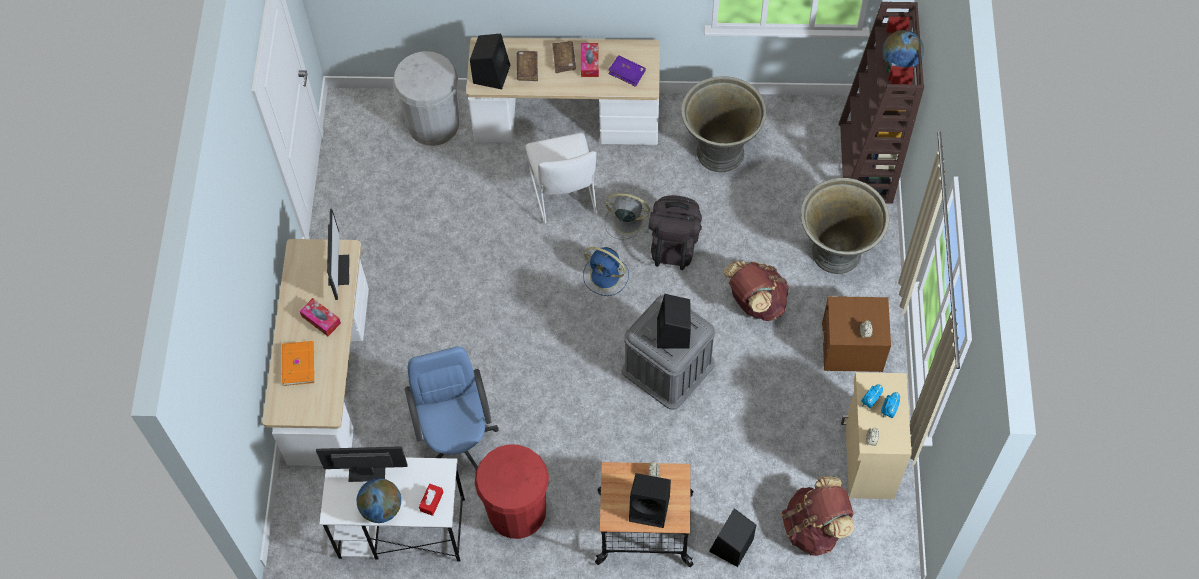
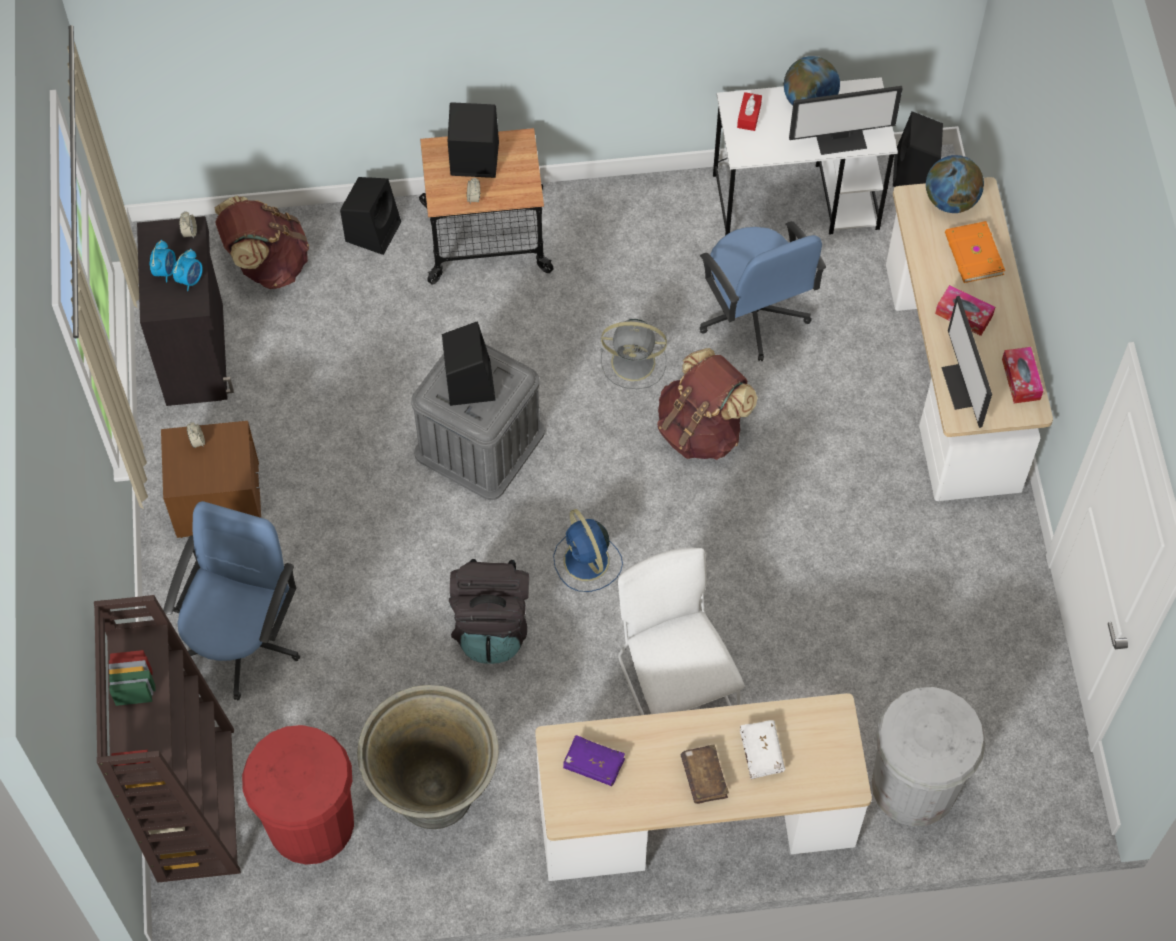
camera: 170 degrees right, 0 degrees up
black speaker [470,34,510,90] -> black speaker moved to [893,111,943,187]
red trash can [475,444,549,539] -> red trash can moved to [242,725,354,865]
brown book [517,51,538,81] -> white book [740,720,785,779]
tissue box [581,43,599,77] -> tissue box moved to [1002,347,1043,403]
blue fan [583,247,629,296] -> blue fan turned 135 degrees counterclockwise [553,509,623,592]
grey fan [605,193,650,240] -> grey fan moved to [601,319,667,389]
brown backpack [723,261,790,321] -> brown backpack moved to [657,348,758,460]
grey planter [801,178,889,274] -> blue office chair [163,501,300,700]
beige cabinet [841,372,912,499] -> black cabinet [137,216,234,406]
globe [882,30,924,68] -> globe moved to [926,155,984,213]

